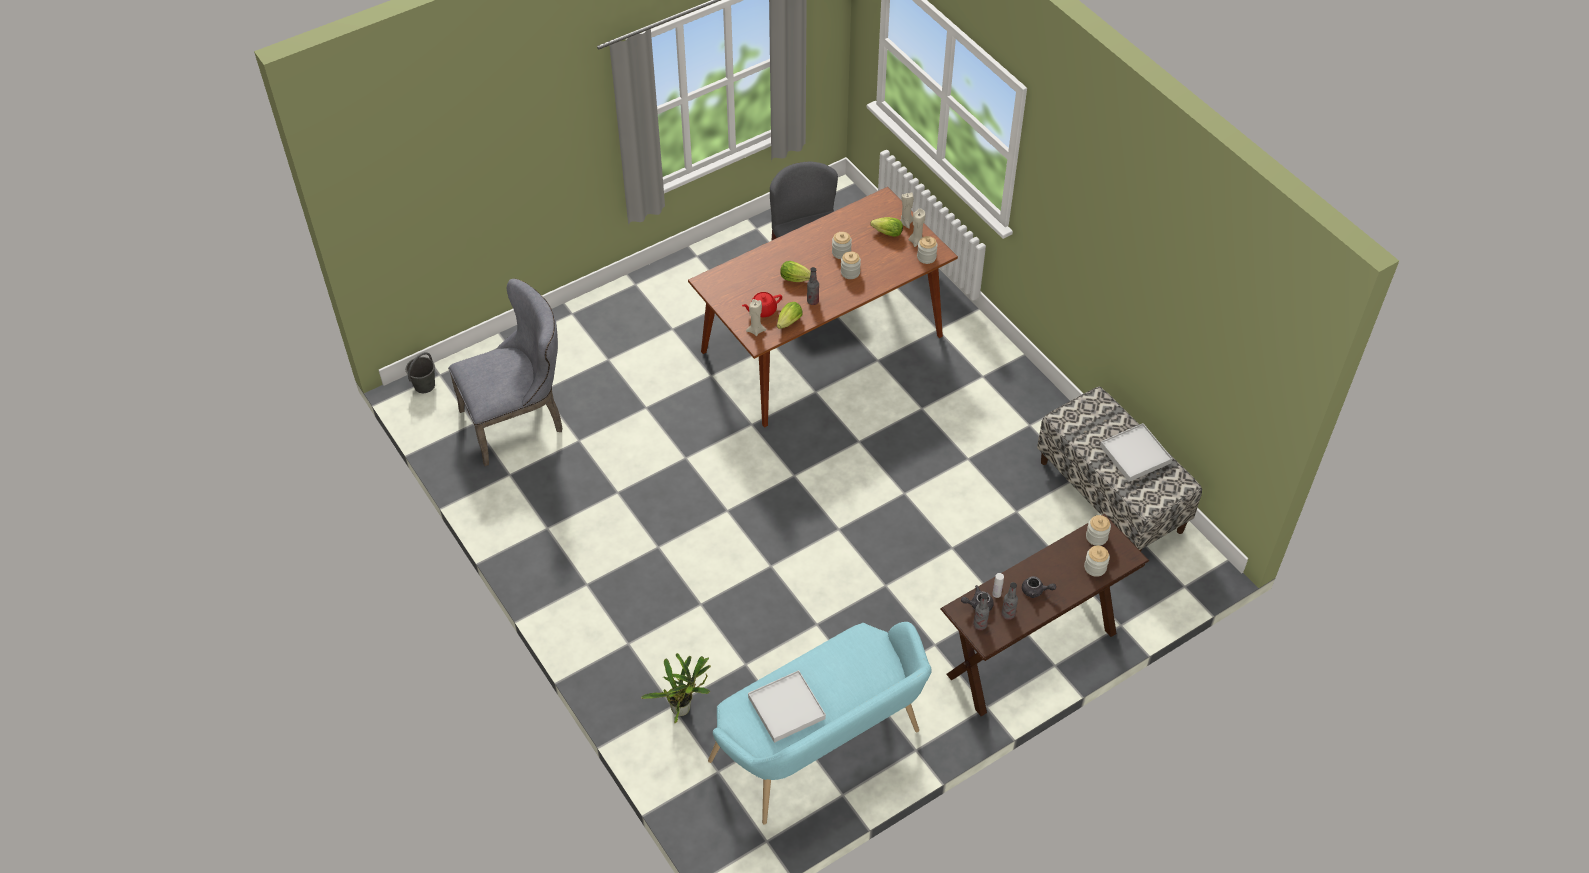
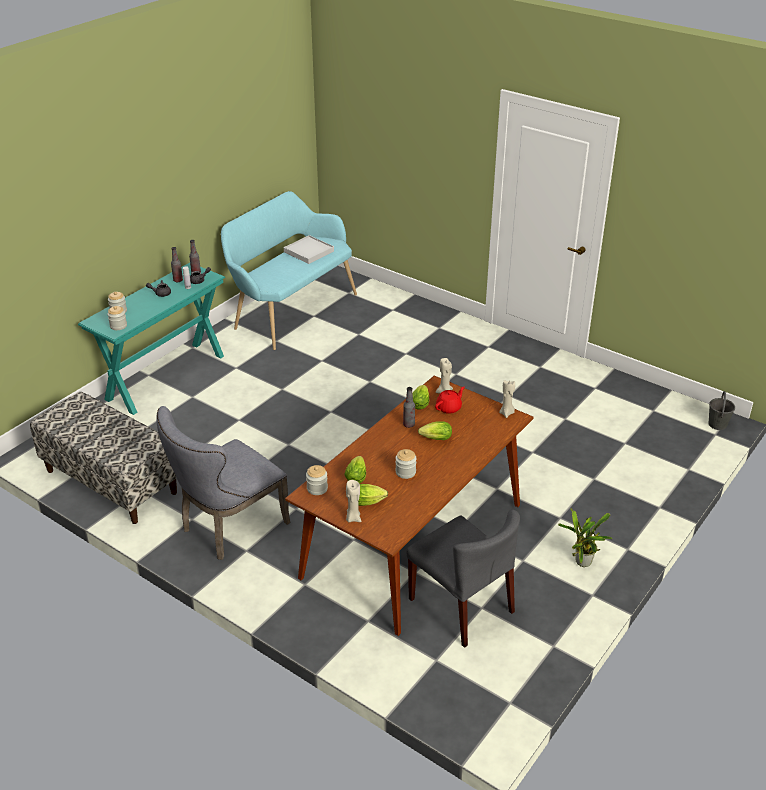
camera: 160 degrees right, 15 degrees down
grey chair [448,278,562,466] -> grey chair moved to [157,406,290,560]
potted plant [641,653,711,724] -> potted plant moved to [558,508,612,567]
jar [841,251,861,279] -> none
beige candle [909,209,925,247] -> beige candle moved to [499,380,515,418]
brown console table [940,514,1149,716] -> turquoise console table [78,263,225,415]
white tray [1100,423,1173,482] -> none
none -> lettuce [344,456,366,484]

